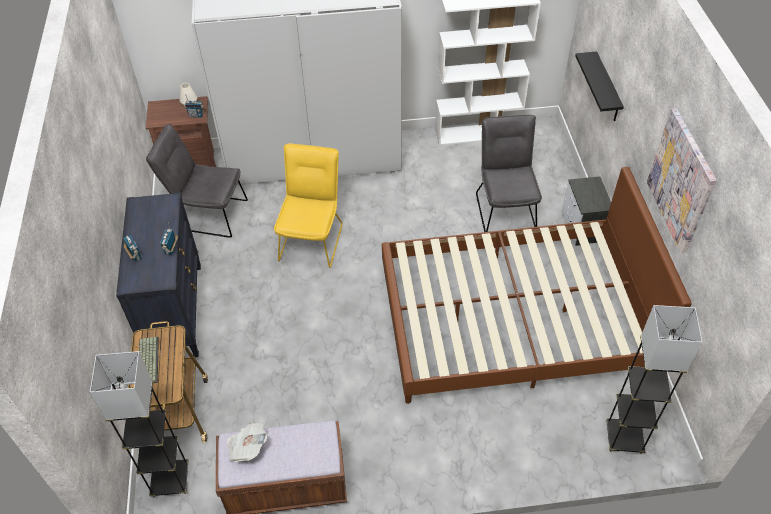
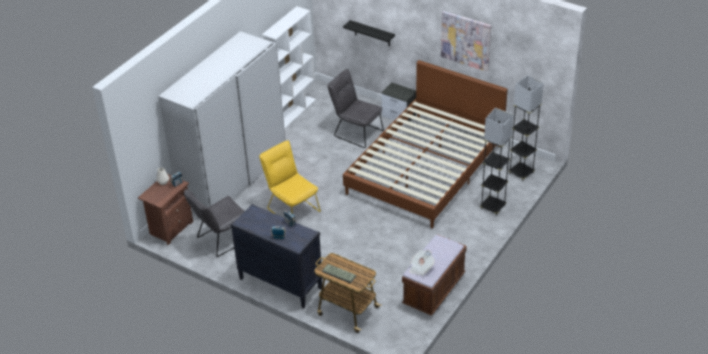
camera: 50 degrees left, 10 degrees down
grey floor lamp [90,351,188,497] -> grey floor lamp moved to [480,108,514,215]

